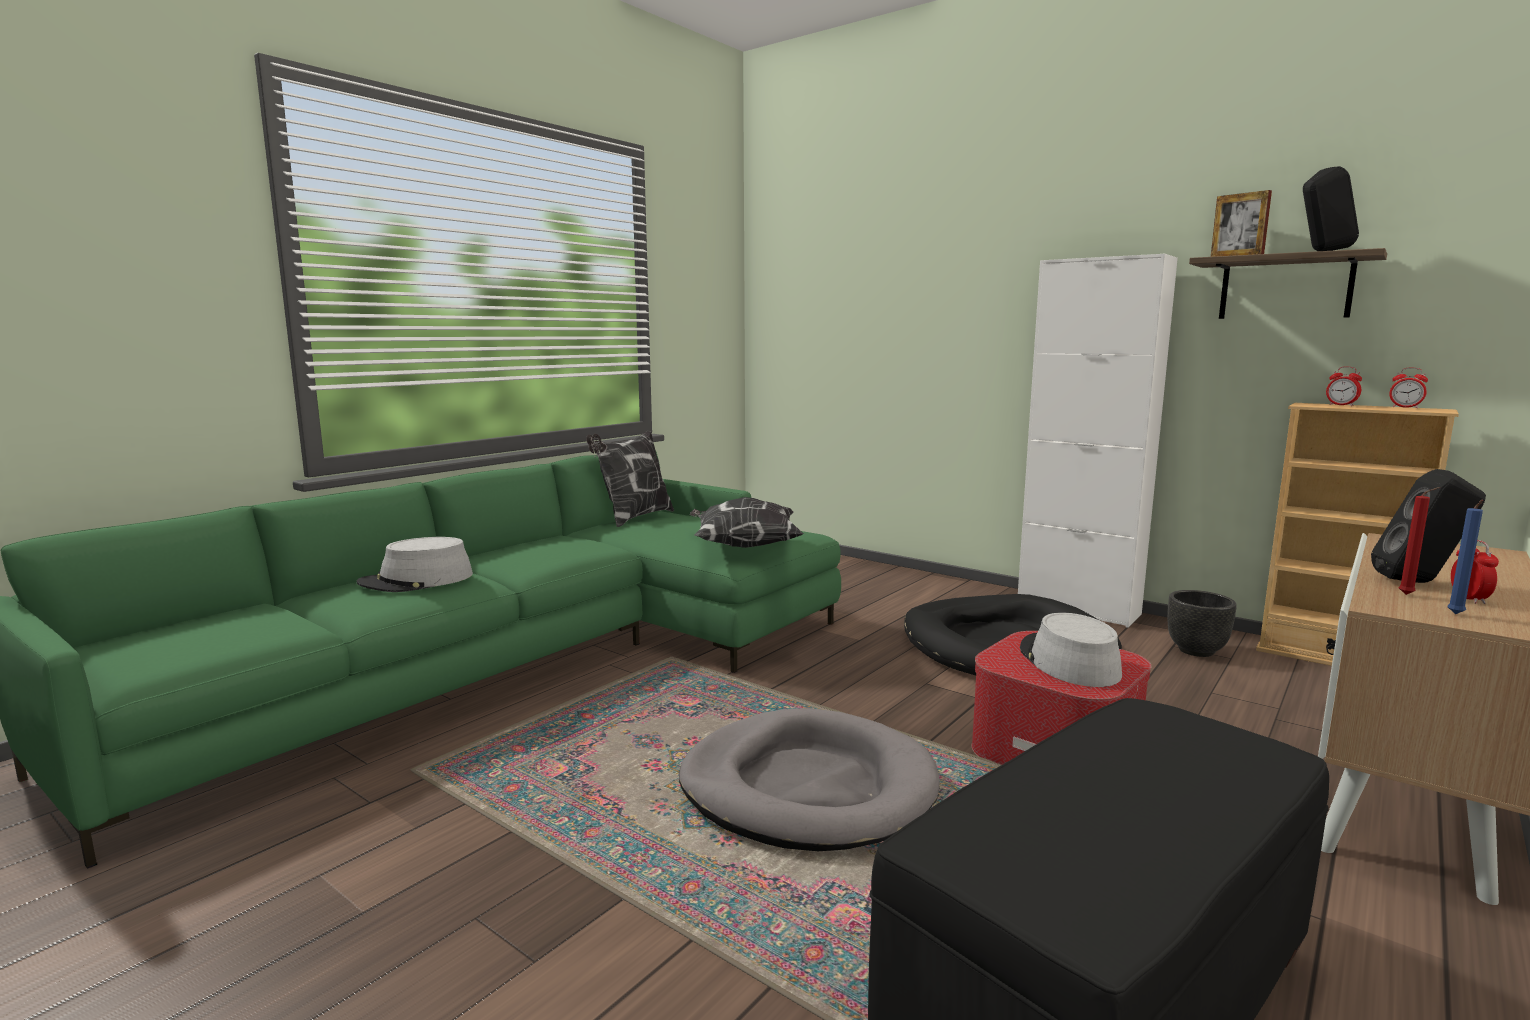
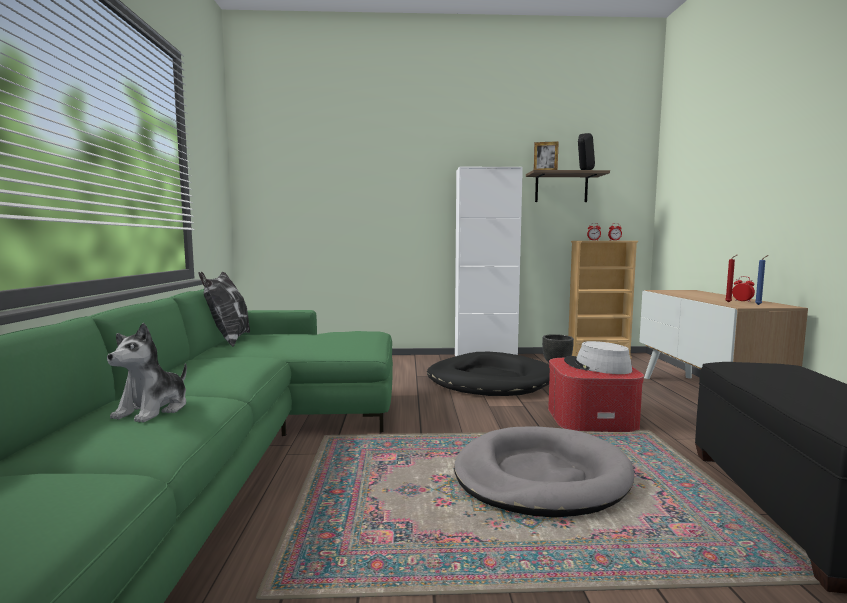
camera: 40 degrees left, 5 degrees down
grey hat [357,537,473,592] -> plush toy [107,323,187,423]
pillow [690,497,804,548] -> none
black speaker [1371,469,1486,583] -> none

